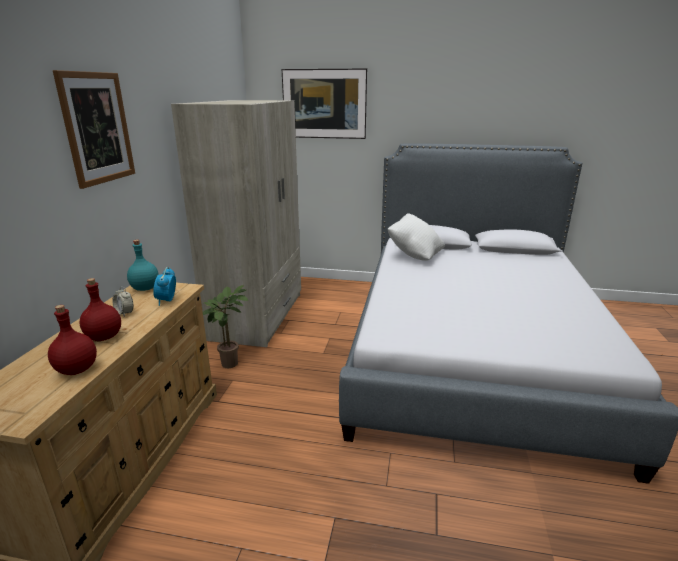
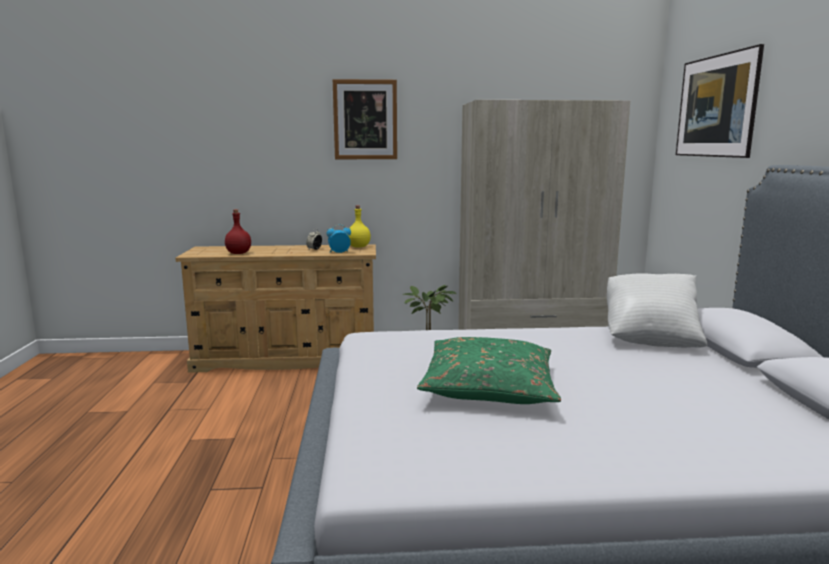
camera: 75 degrees right, 10 degrees down
red bottle [80,278,121,341] -> none
turquoise bottle [127,240,159,291] -> yellow bottle [347,205,371,248]
none -> green pillow [417,337,561,404]

